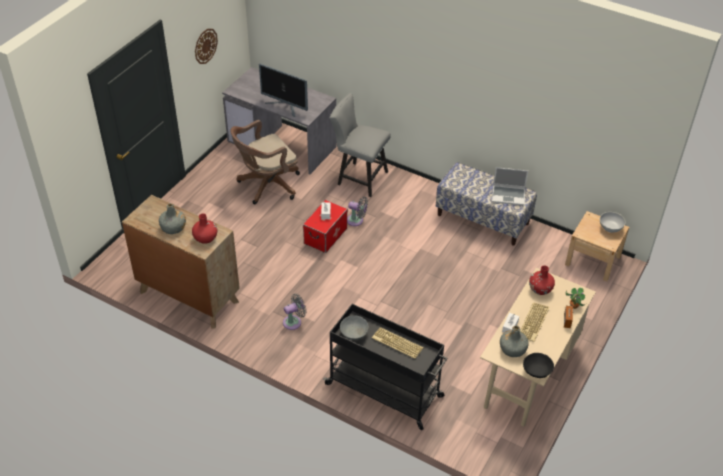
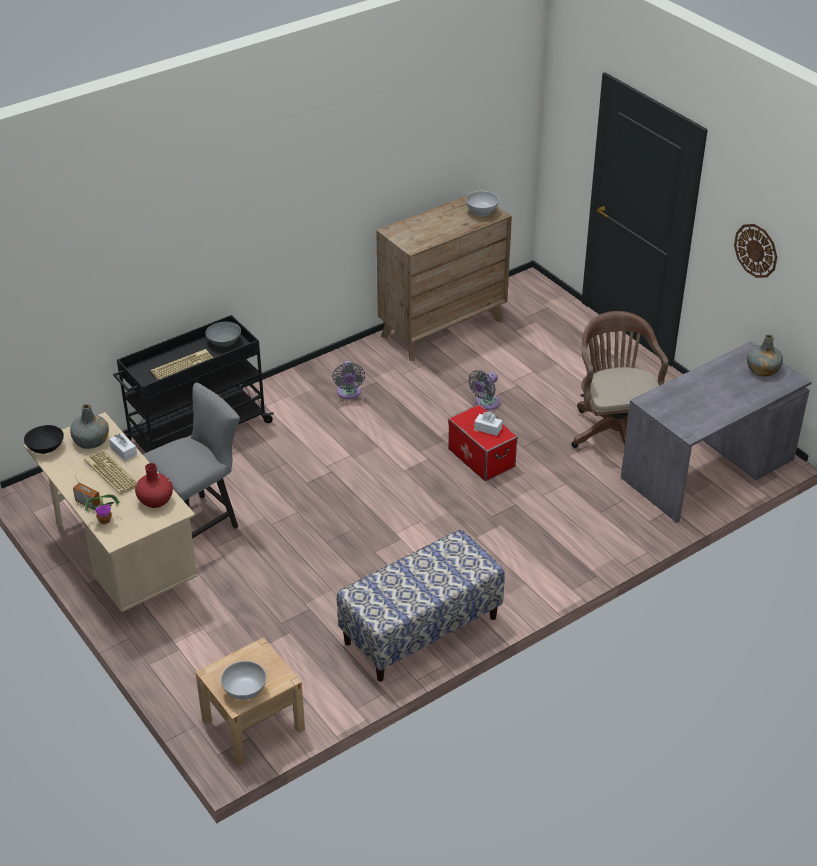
camera: 115 degrees right, 5 degrees down
grey bottle [159,203,186,234] -> grey bottle moved to [747,334,783,377]
red vase [192,214,217,244] -> none
monitor [259,63,308,117] -> none
grey chair [330,93,391,197] -> grey chair moved to [143,383,240,539]
grey fan [347,197,368,226] -> grey fan moved to [468,370,500,410]
laptop [492,167,528,205] -> none
none -> white bowl [465,191,499,216]

